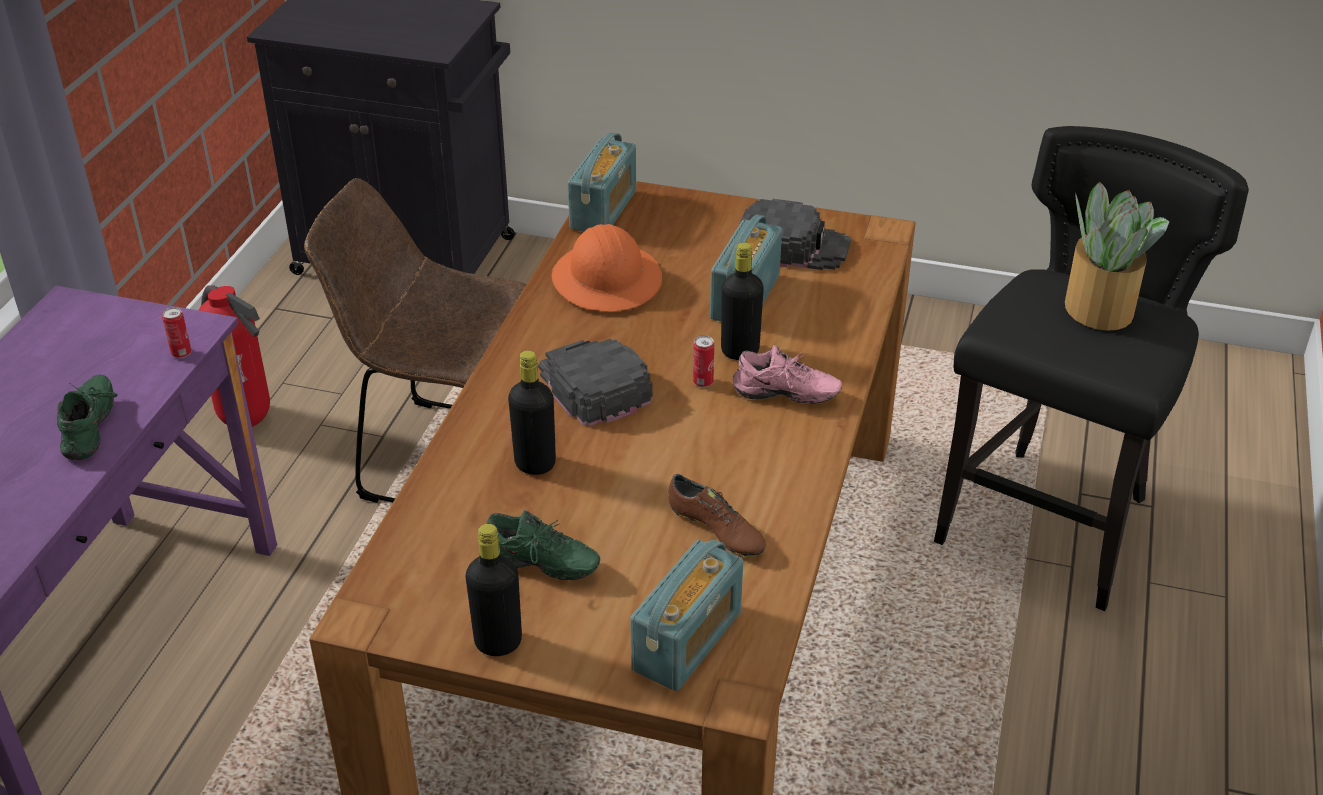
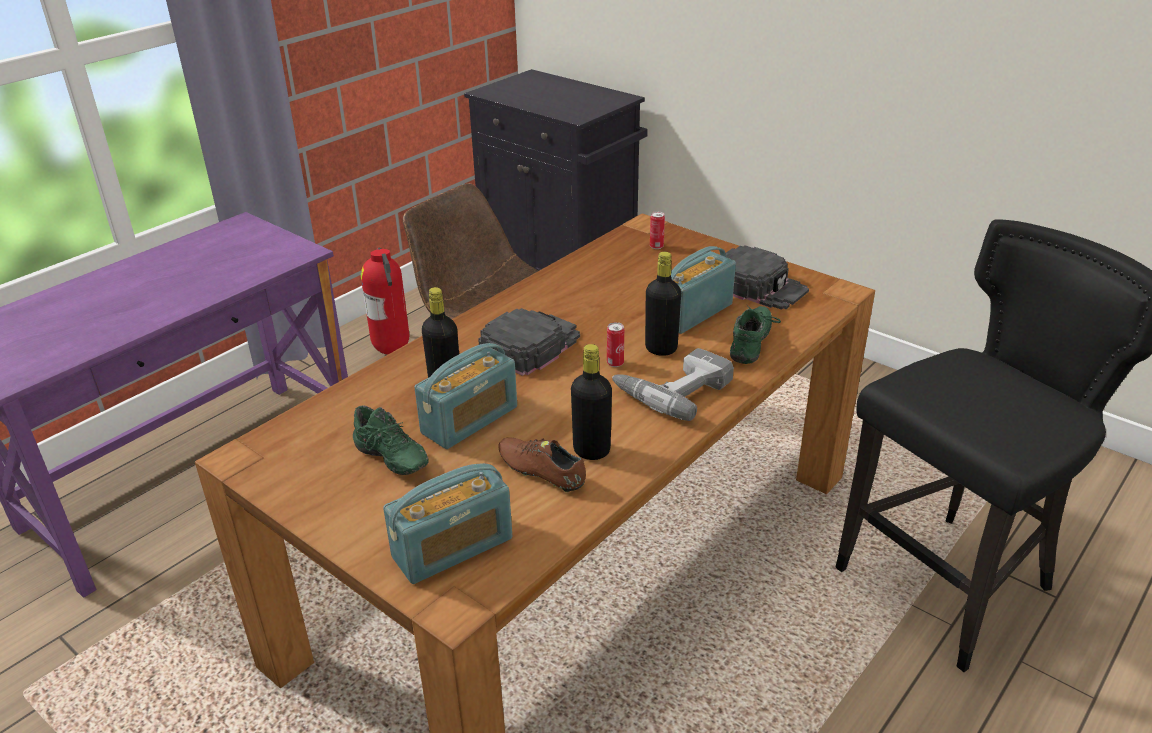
camera: 25 degrees right, 5 degrees down
green shoe [57,375,118,460] -> green shoe moved to [730,305,781,364]
can [162,307,192,358] -> can moved to [650,211,665,249]
black bottle [465,524,522,656] -> black bottle moved to [571,344,612,460]
black cap [538,339,652,426] -> black cap turned 45 degrees clockwise [478,308,580,376]
orange hard hat [552,224,662,312] -> none
radio [568,132,636,232] -> radio moved to [414,343,517,449]
brown shoe [668,474,766,557] -> brown shoe turned 150 degrees clockwise [498,437,586,493]
pink shoe [733,345,842,404] -> power drill [612,348,734,421]
potted plant [1065,182,1169,331] -> none

